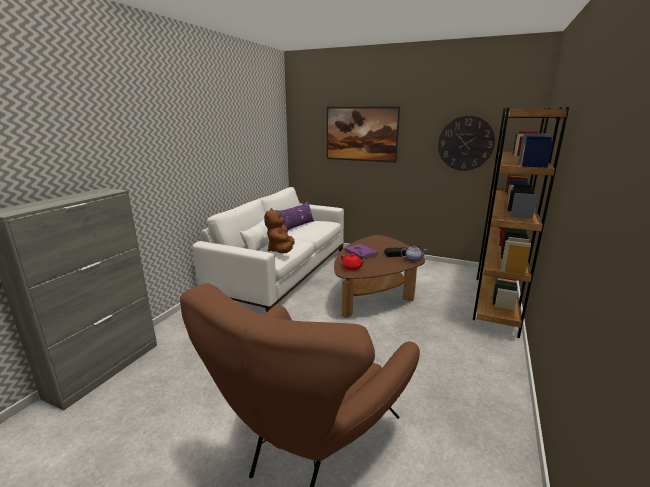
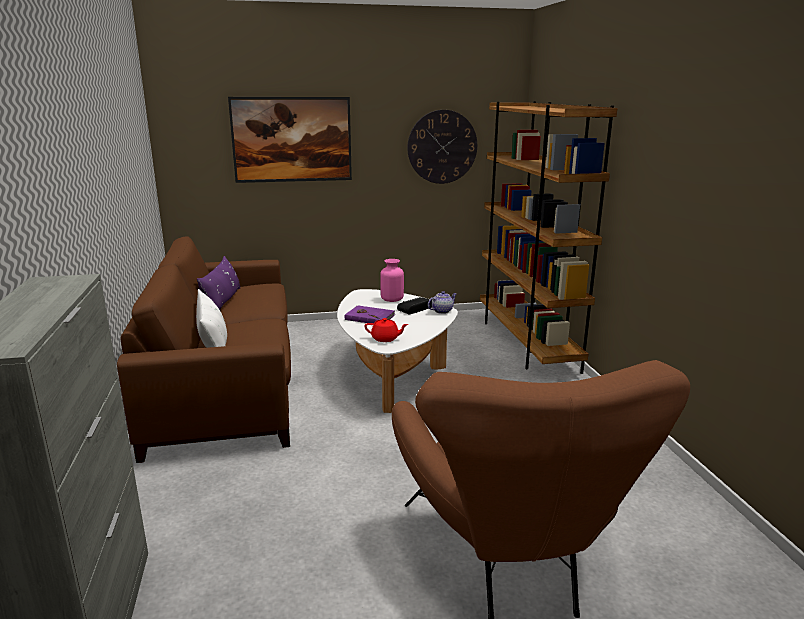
camera: 35 degrees left, 0 degrees up
white sofa [193,187,344,312] -> brown sofa [117,236,291,463]
brown plush toy [264,208,295,253] -> none
brown coffee table [334,235,425,318] -> white coffee table [337,289,458,413]
none -> pink vase [380,259,404,302]

